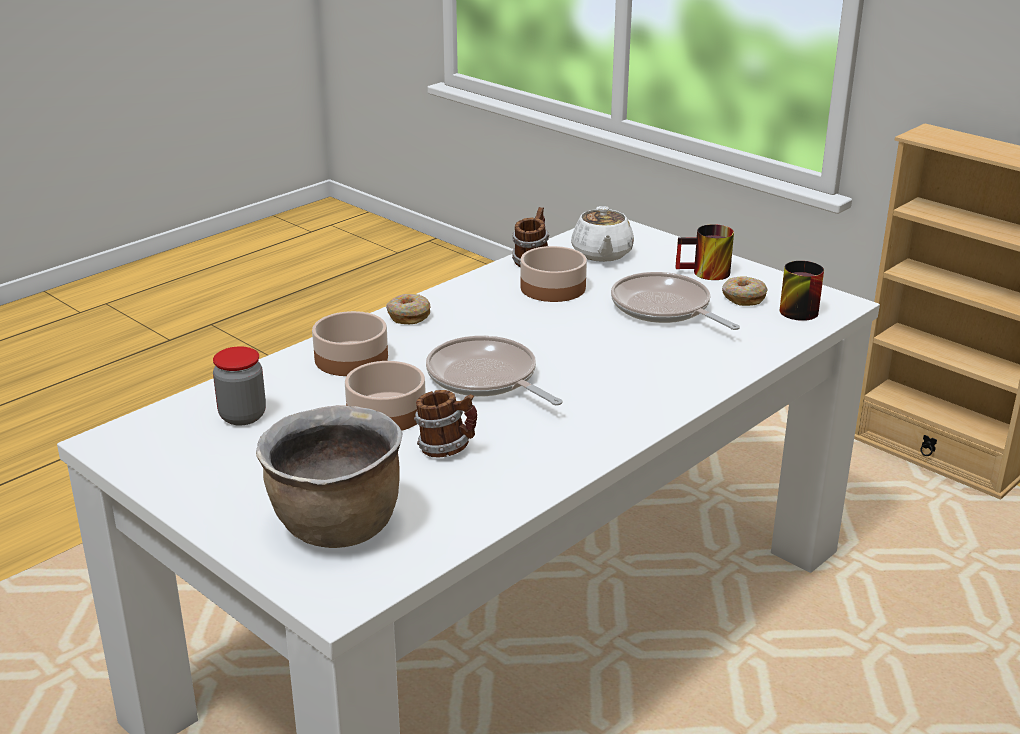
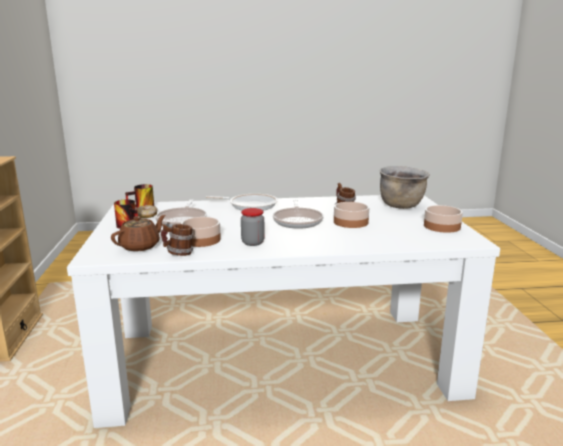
camera: 140 degrees left, 10 degrees down
jar [213,346,266,426] -> jar moved to [241,208,265,246]
bowl [312,311,388,376] -> bowl moved to [424,205,463,233]
donut [386,294,431,324] -> none
white teapot [571,206,634,262] -> brown teapot [111,215,165,251]
none -> frying pan [206,194,278,211]

